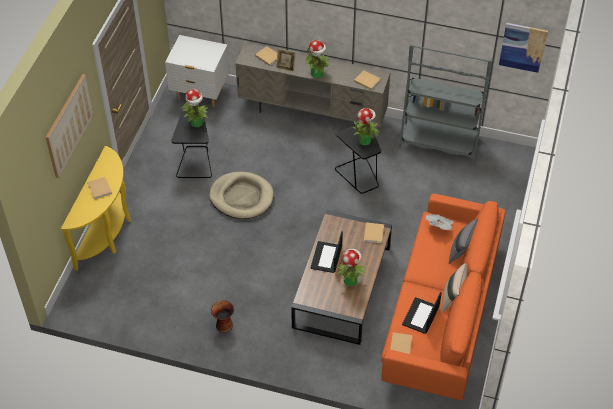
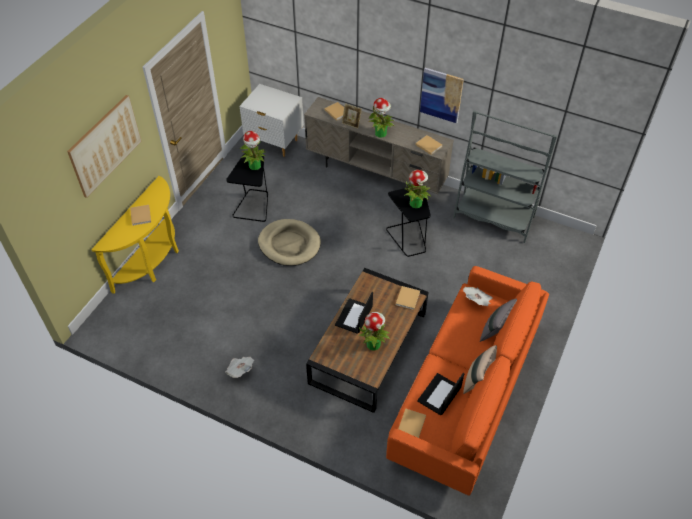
camera: 10 degrees right, 0 degrees up
vase [211,300,234,333] -> newspaper [225,357,254,378]
picture [499,23,548,73] -> picture moved to [420,68,464,123]

